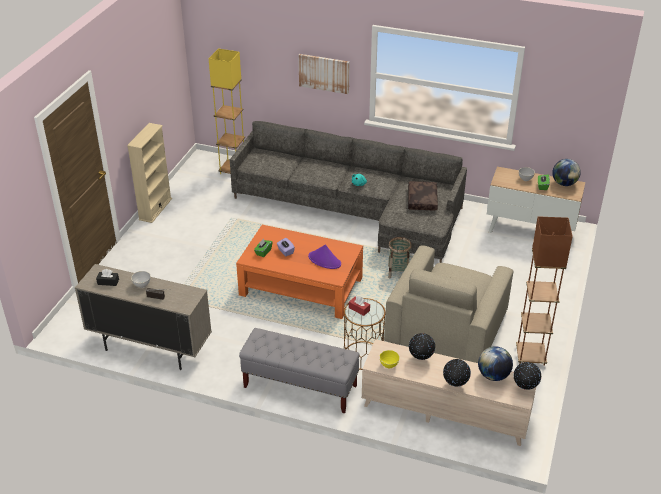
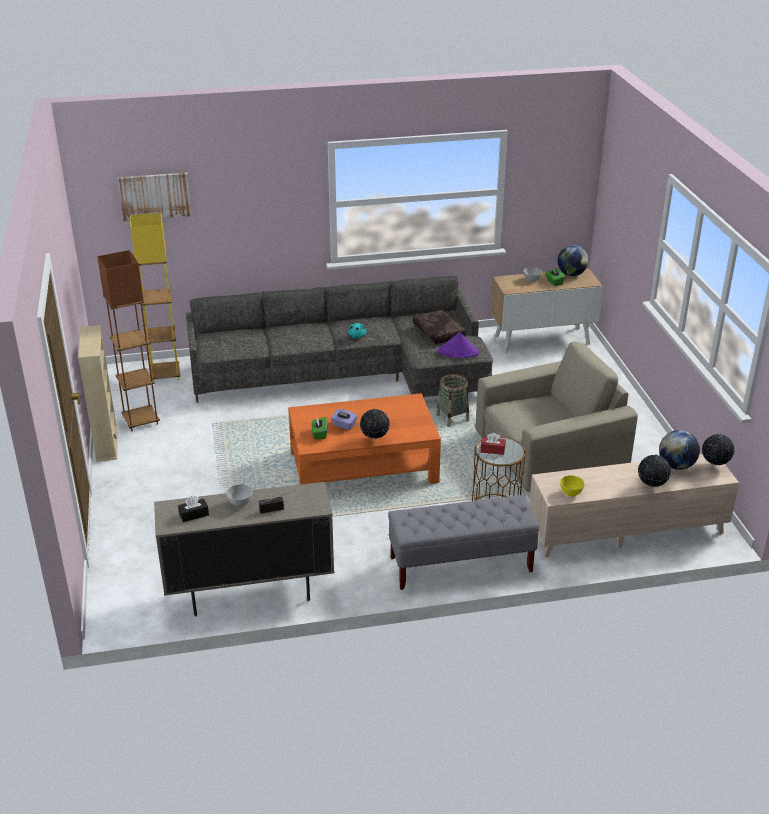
camera: 30 degrees left, 5 degrees down
picture [298,54,349,94] -> picture moved to [118,173,192,221]
purple hat [308,245,341,269] -> purple hat moved to [437,332,479,358]
beige armchair [384,245,513,363] -> beige armchair turned 105 degrees counterclockwise [475,342,638,492]
globe [409,333,435,360] -> globe moved to [360,408,390,440]
brown floor lamp [516,216,573,366] -> brown floor lamp moved to [97,250,160,431]

